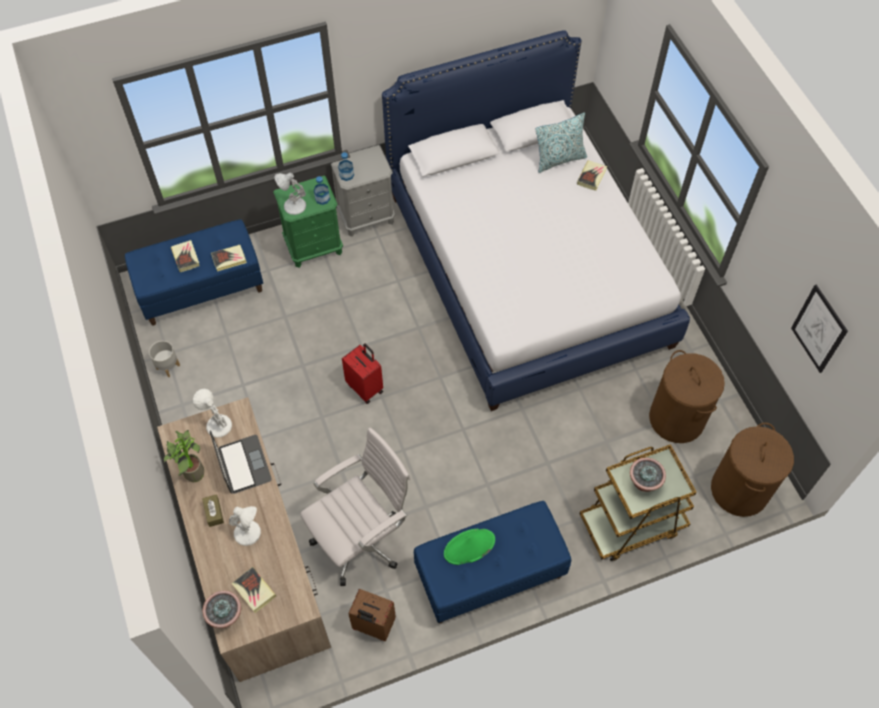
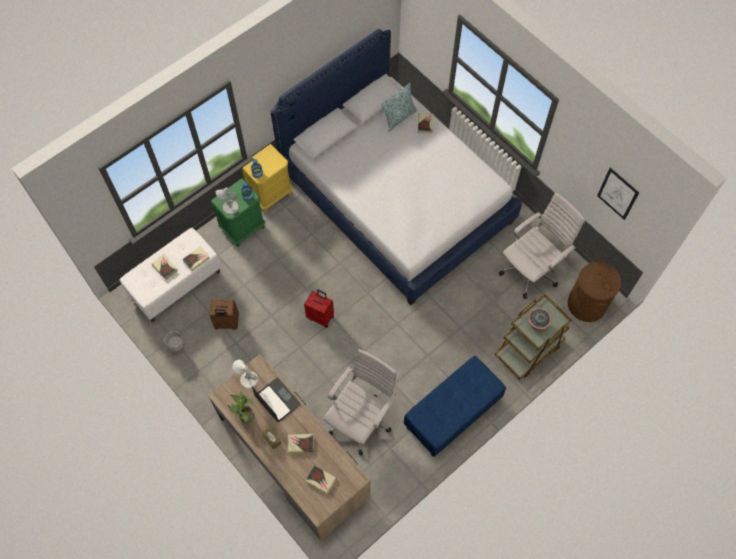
camera: 20 degrees left, 5 degrees up
blue bench [125,219,263,326] -> white bench [119,228,222,322]
potted plant [202,590,241,628] -> none
white table lamp [229,506,261,546] -> book [288,434,314,454]
grey nightstand [331,145,395,237] -> yellow nightstand [242,144,292,212]
brown suitcase [348,589,396,641] -> brown suitcase moved to [209,300,239,330]
green hat [444,529,495,565] -> none
brown laundry basket [649,350,725,443] -> white office chair [499,192,586,299]

